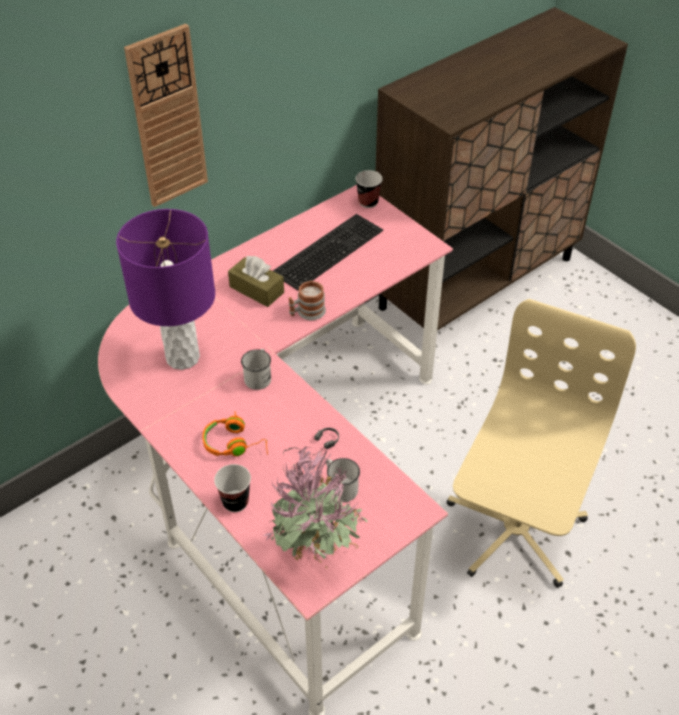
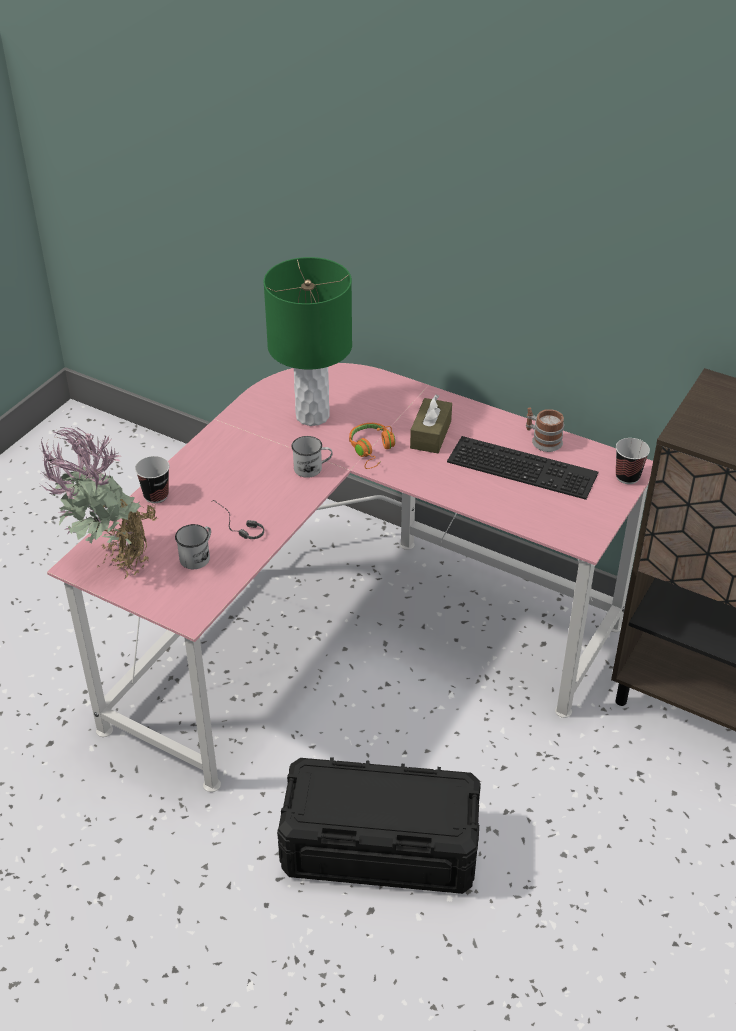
camera: 70 degrees right, 5 degrees down
purple table lamp [116,209,215,370] -> green table lamp [263,257,352,426]
wall clock [124,24,208,207] -> none
orange headphones [202,411,268,456] -> orange headphones moved to [349,423,395,469]
mug [289,281,326,320] -> mug moved to [526,407,564,452]
beige office chair [447,299,636,588] -> black storage box [277,757,481,894]

